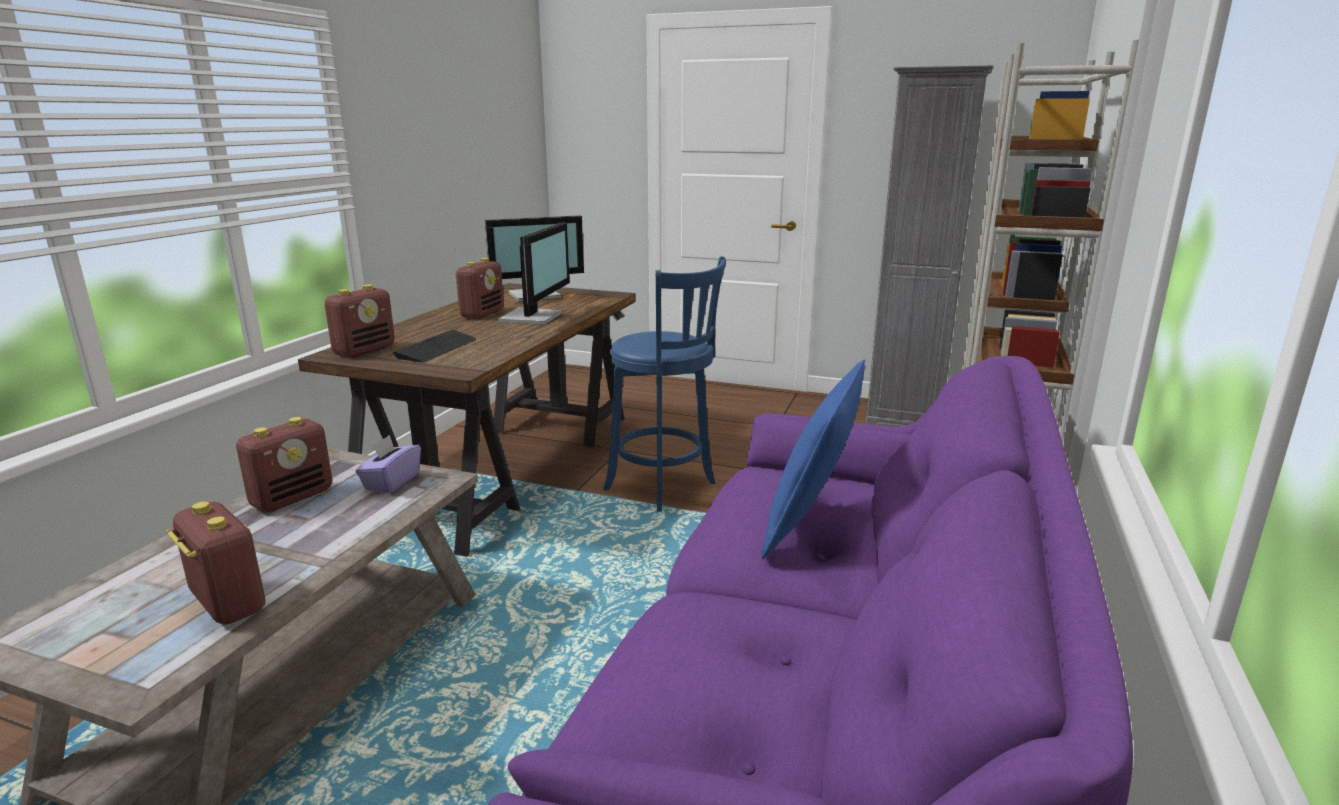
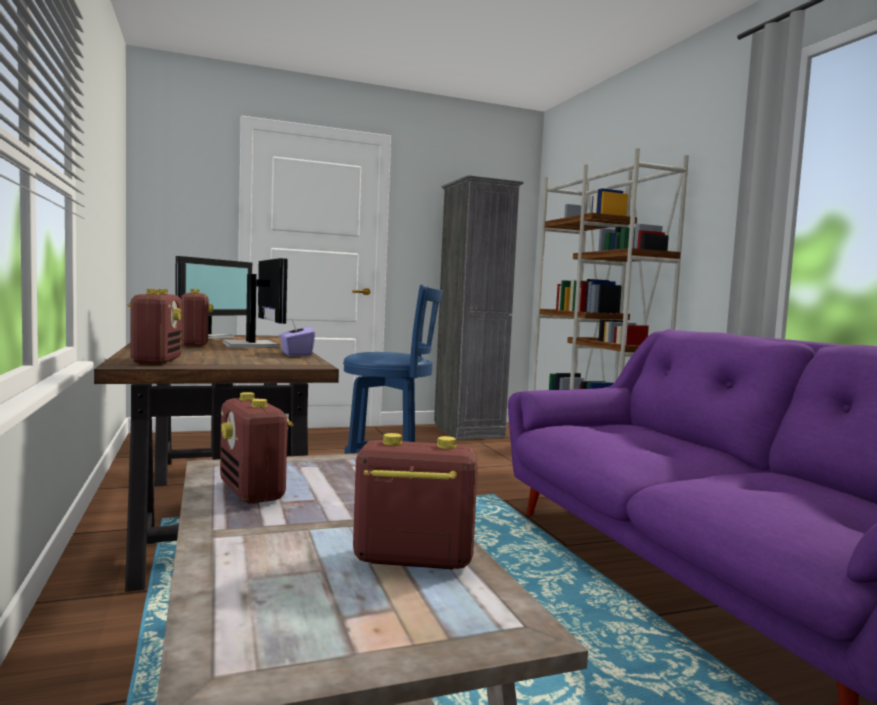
camera: 40 degrees left, 15 degrees down
radio [236,417,332,512] -> radio turned 150 degrees clockwise [220,392,294,503]
purple tissue box [355,435,421,494] -> purple tissue box moved to [279,318,315,356]
keyboard [393,329,476,362] -> none
blue pillow [761,360,865,559] -> none

